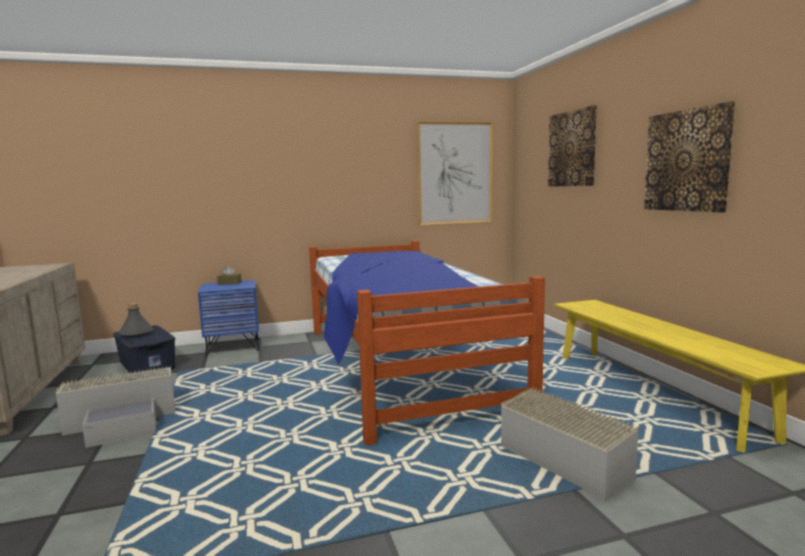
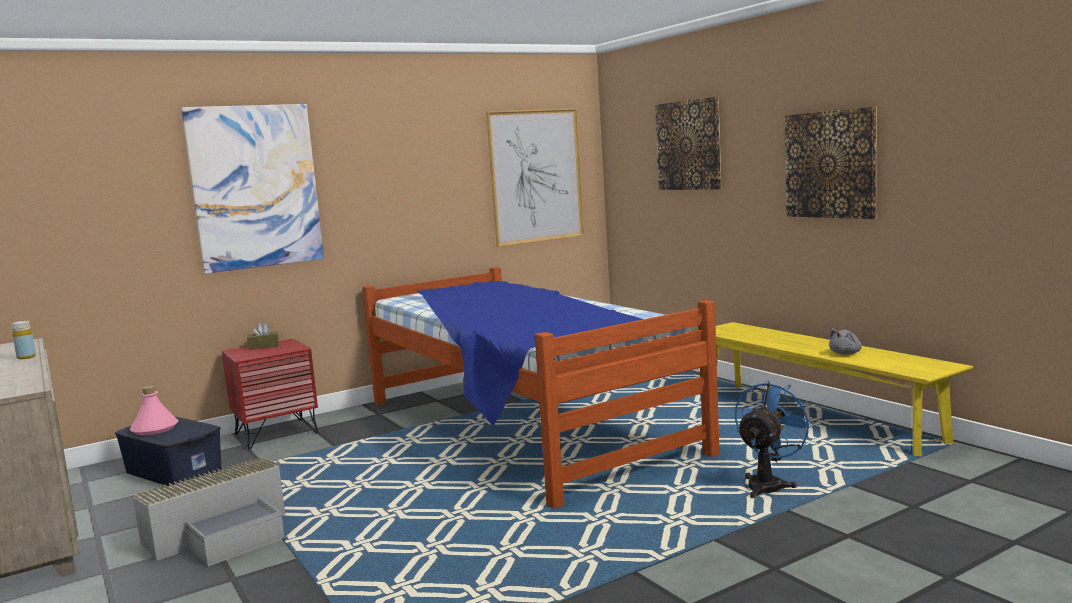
camera: 15 degrees left, 0 degrees up
grey bottle [118,303,154,338] -> pink bottle [130,386,179,435]
blue nightstand [198,280,259,356] -> red nightstand [222,339,319,449]
grey storage box [501,387,639,501] -> blue fan [735,380,814,498]
none -> yellow bottle [12,321,36,359]
none -> picture [181,104,324,274]
none -> grey plush toy [829,328,862,355]

